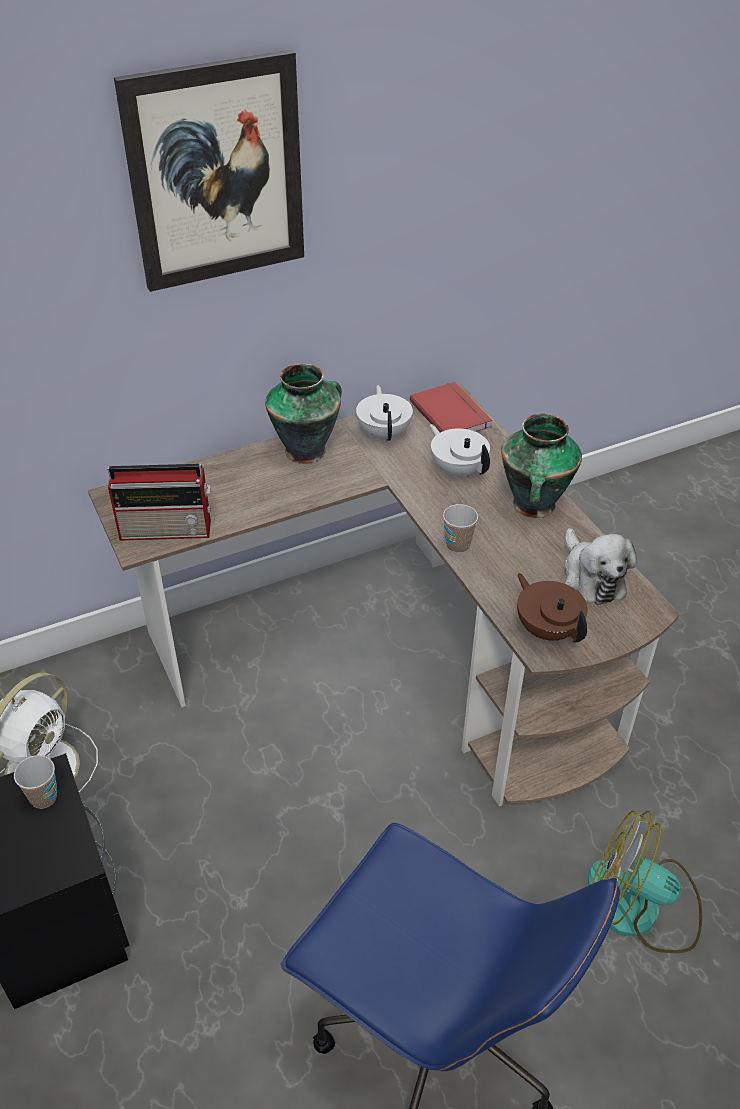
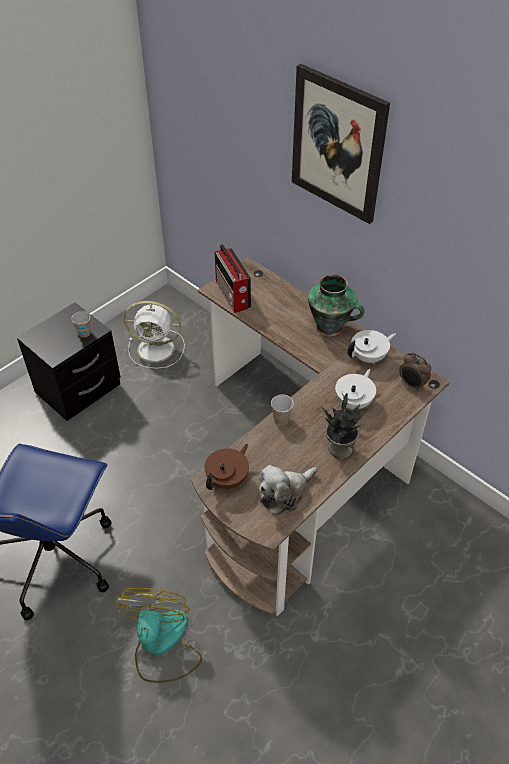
camera: 70 degrees right, 5 degrees up
red book [410,382,492,432] -> alarm clock [399,352,431,391]
vase [501,414,582,518] -> potted plant [319,397,369,459]

